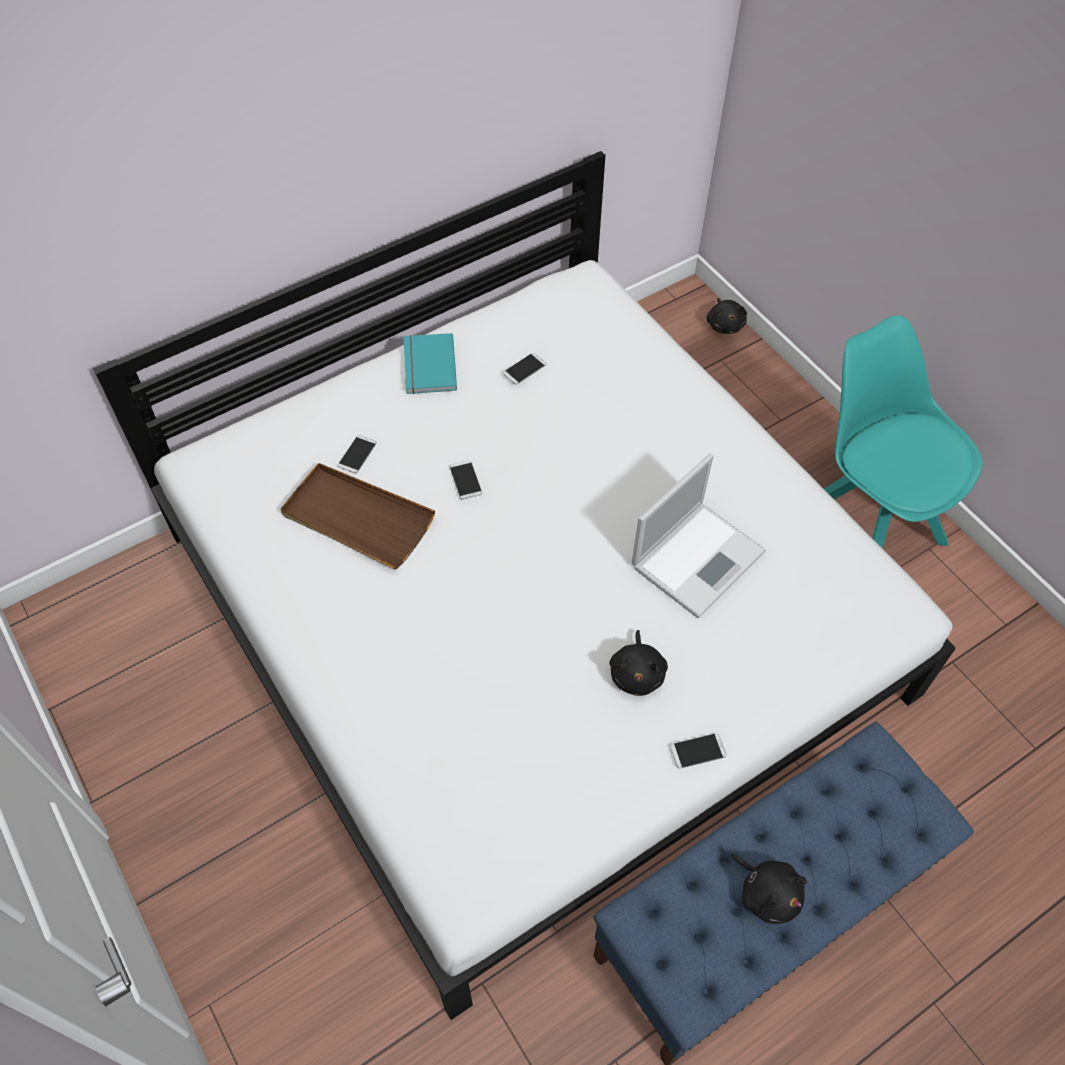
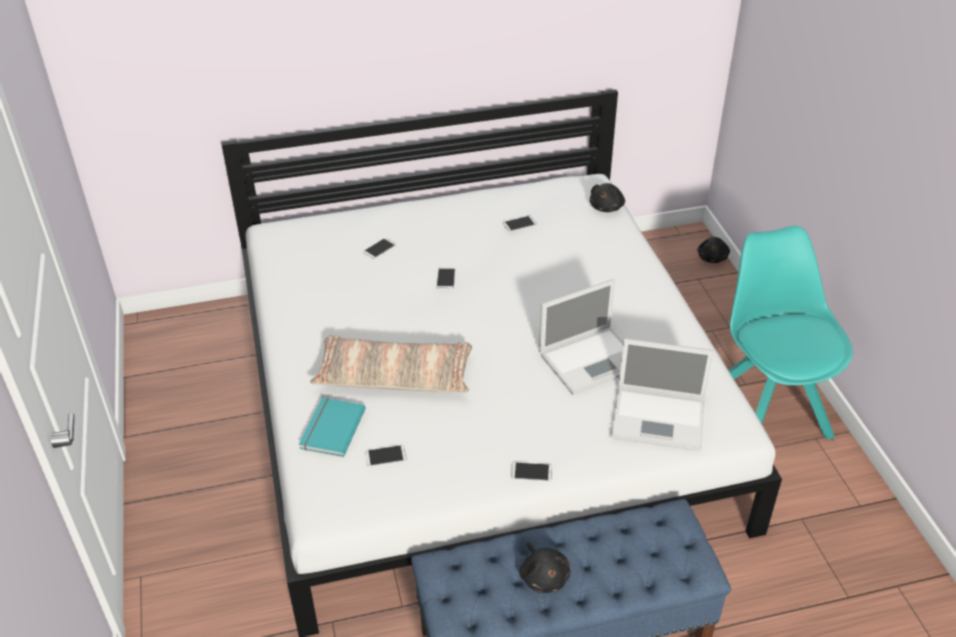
camera: 20 degrees right, 15 degrees down
brown tray [280,463,435,570] -> none
turquoise book [404,333,457,394] -> turquoise book moved to [299,397,366,457]
black plush toy [610,630,668,696] -> black plush toy moved to [590,183,625,212]
none -> pillow [310,335,472,393]
none -> phone [365,445,407,466]
none -> laptop [611,338,714,451]

